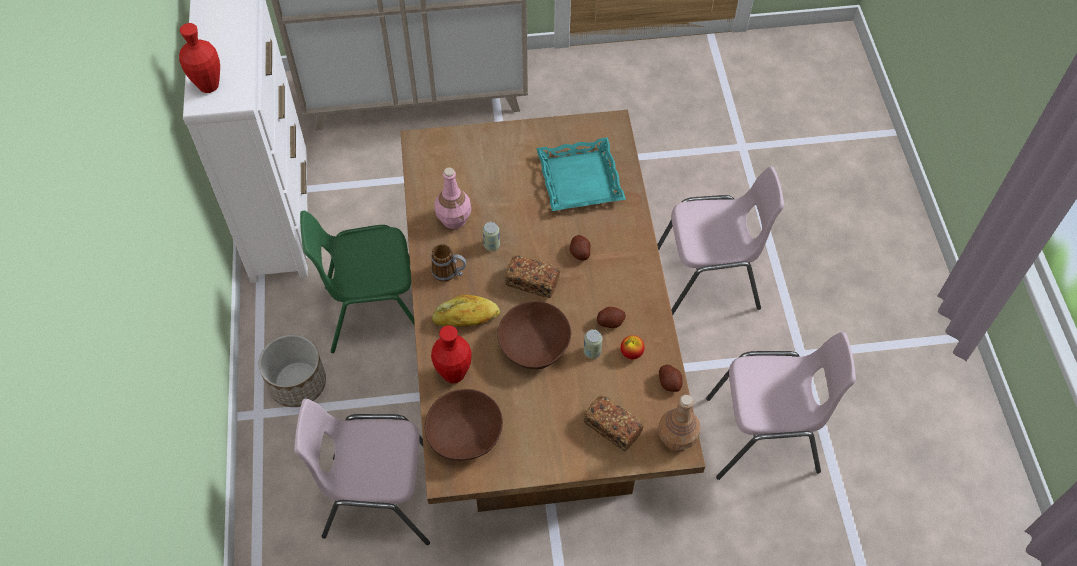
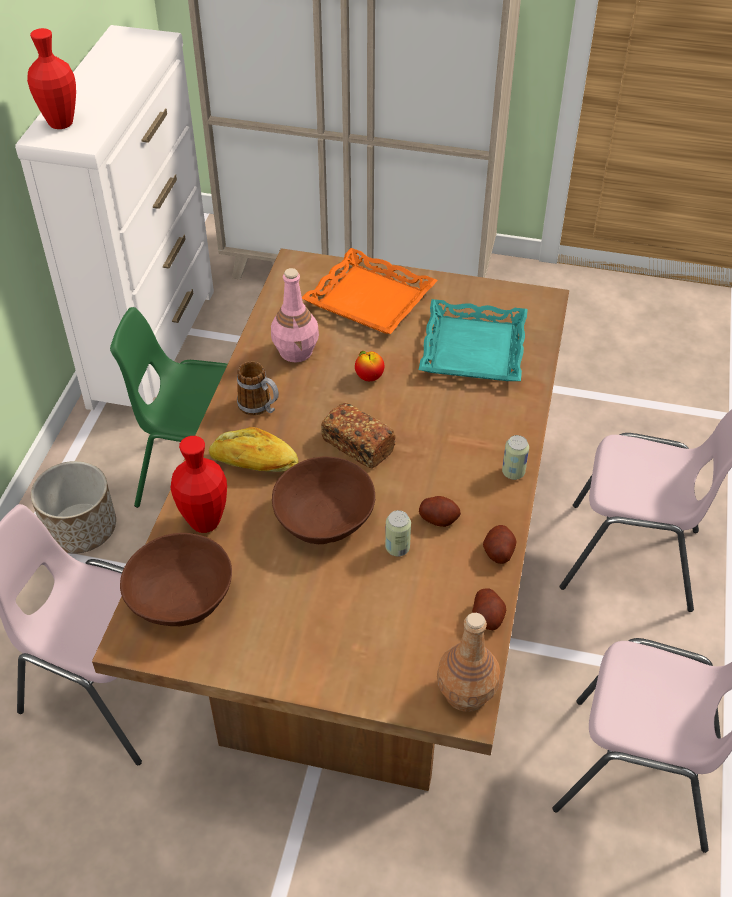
camera: 20 degrees right, 10 degrees down
can [483,222,500,251] -> can moved to [502,435,529,480]
potato [570,235,591,261] -> potato moved to [483,525,517,564]
bread [584,395,644,451] -> none
apple [621,335,645,359] -> apple moved to [355,351,384,381]
none -> orange tray [302,248,438,334]

